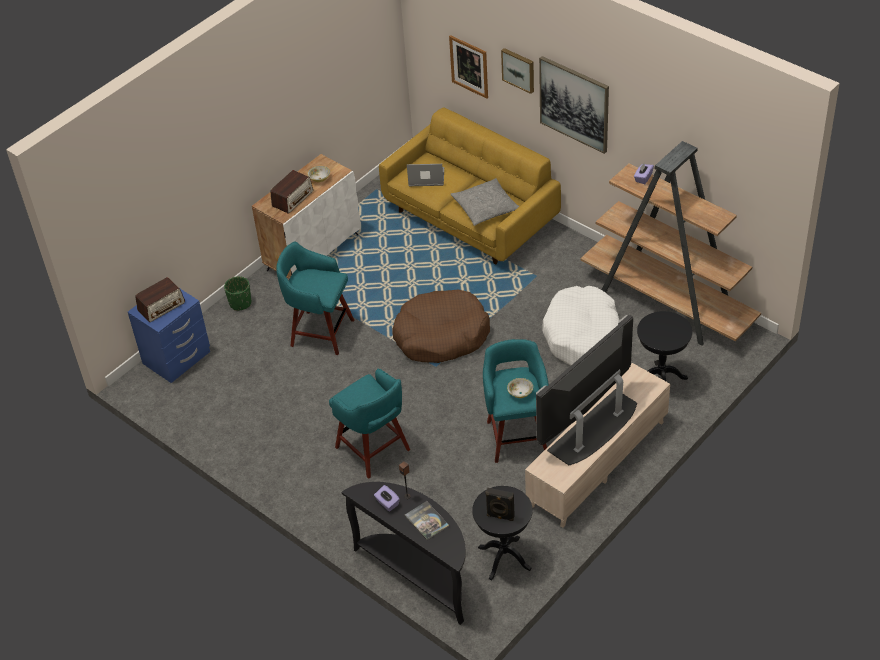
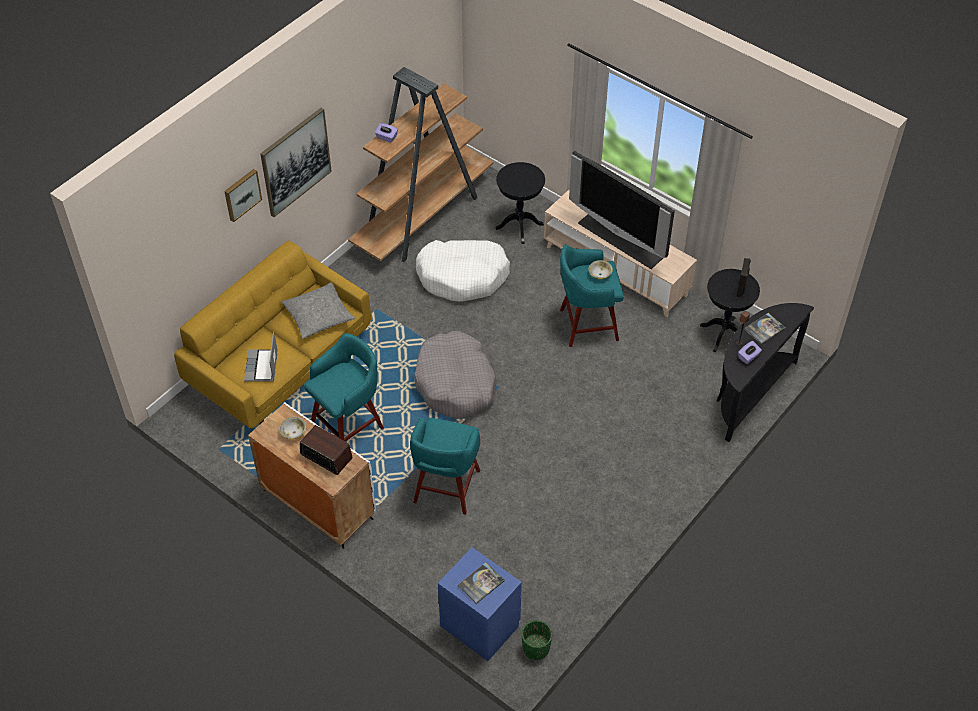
camera: 95 degrees left, 5 degrees up
radio [135,277,185,322] -> book [458,562,505,604]
green planter [224,276,251,311] -> green planter moved to [522,620,552,660]
turquoise stool [329,369,410,479] -> turquoise stool moved to [304,333,384,441]
brown dog bed [392,289,490,363] -> grey dog bed [414,331,497,419]
picture [449,35,488,99] -> none

